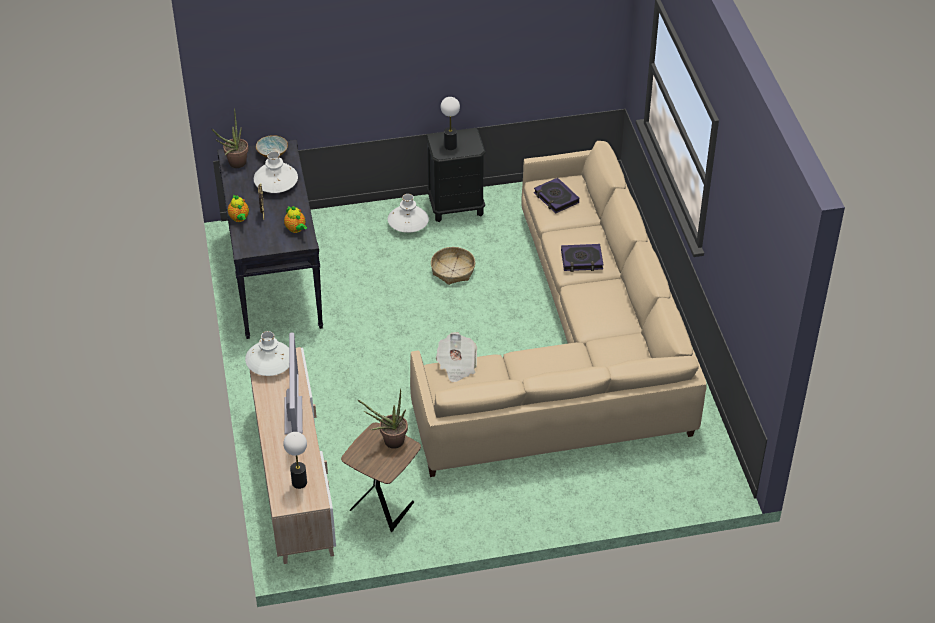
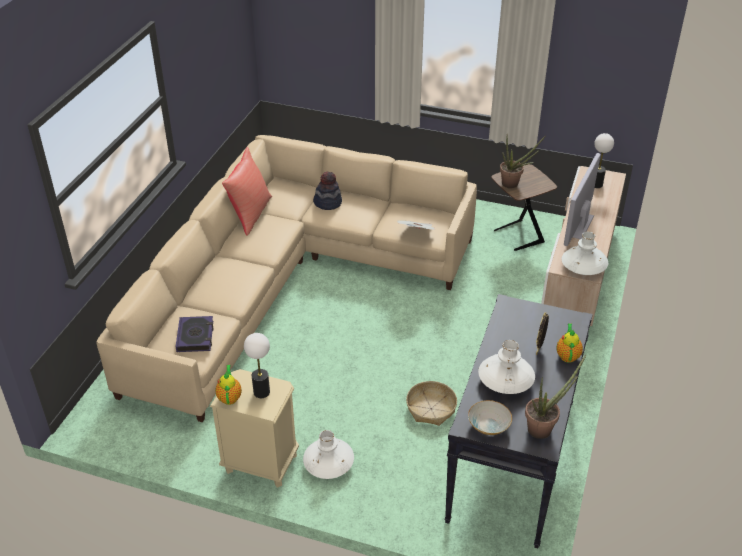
camera: 150 degrees left, 5 degrees down
teapot [284,206,307,233] -> teapot moved to [215,365,242,405]
black nightstand [425,128,486,222] -> beige nightstand [210,369,299,487]
basket [431,247,475,285] -> basket moved to [406,381,457,426]
book [561,244,604,272] -> none
none -> red pillow [222,147,272,236]
none -> hat [313,172,342,210]

